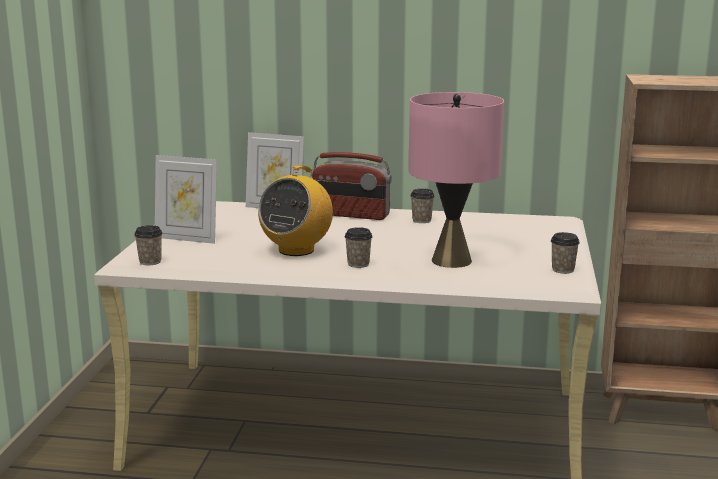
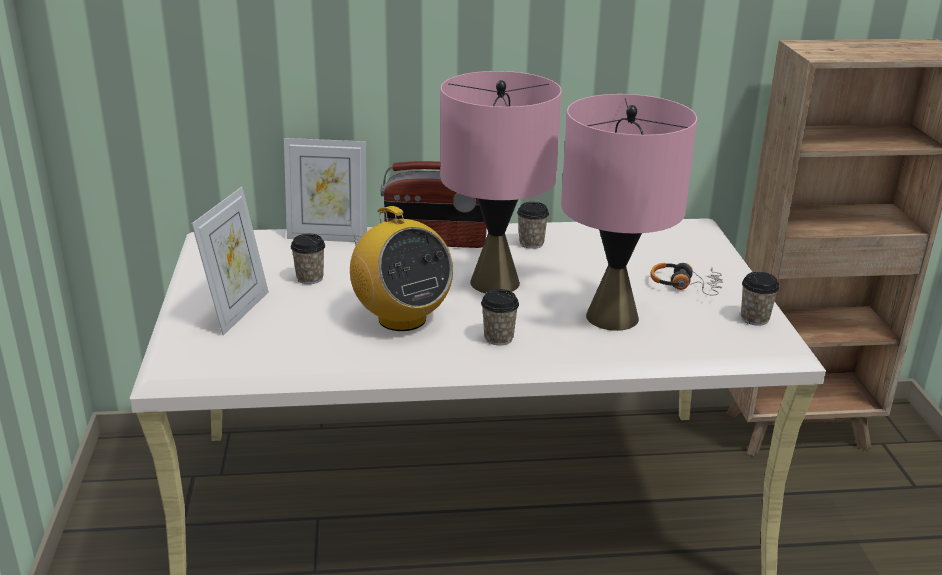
camera: 15 degrees left, 10 degrees up
cup [134,225,163,265] -> cup moved to [291,234,325,284]
picture frame [155,155,217,244] -> picture frame turned 75 degrees counterclockwise [191,187,269,336]
radio [258,165,333,256] -> radio turned 45 degrees counterclockwise [349,206,453,331]
none -> pink table lamp [440,71,562,293]
none -> headphones [650,263,723,295]

